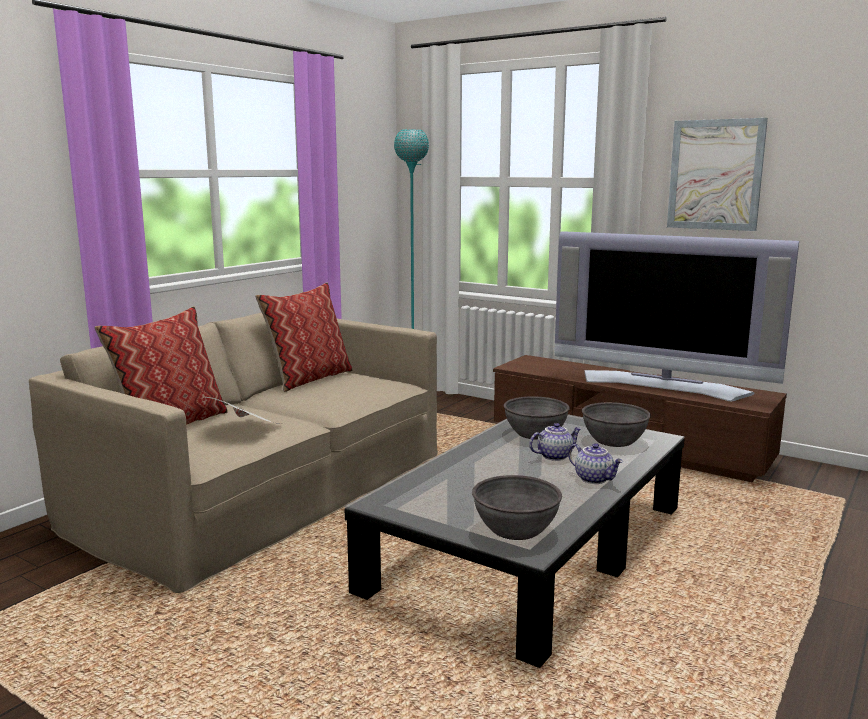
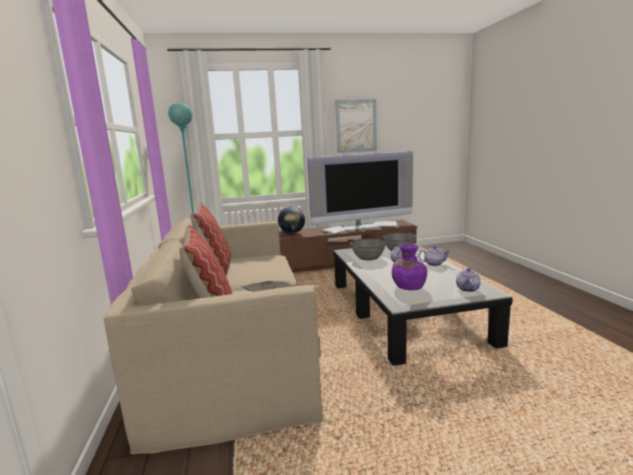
camera: 45 degrees left, 0 degrees up
grey bowl [472,475,562,540] -> teapot [456,268,481,292]
none -> globe [278,206,305,234]
none -> purple vase [392,244,427,290]

